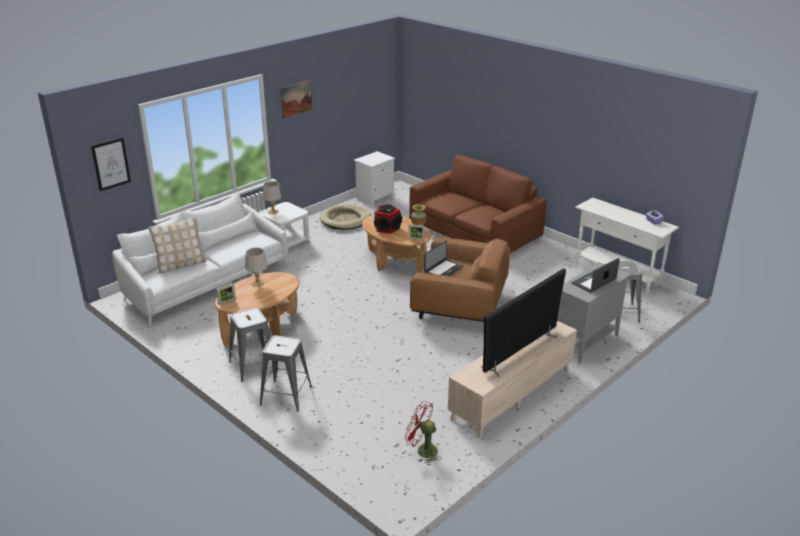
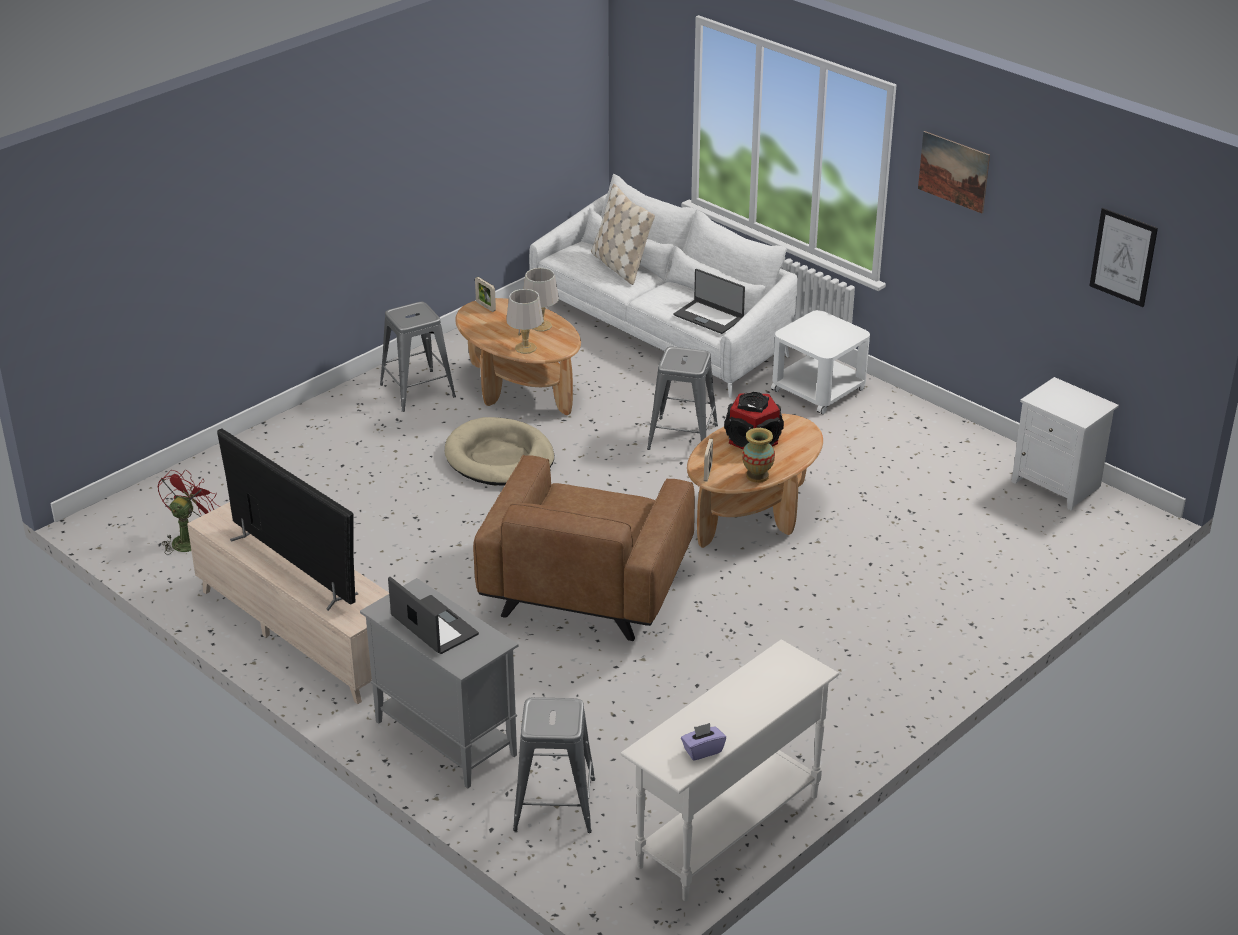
camera: 90 degrees right, 5 degrees up
picture [91,138,131,191] -> picture moved to [1090,208,1158,307]
grey stool [260,335,312,411] -> grey stool moved to [647,347,718,450]
grey table lamp [263,181,282,214] -> grey table lamp moved to [506,289,544,354]
beige dog bed [320,204,371,230] -> beige dog bed moved to [445,417,554,485]
brown sofa [409,155,546,253] -> none
laptop [424,240,463,276] -> laptop moved to [674,269,745,334]

